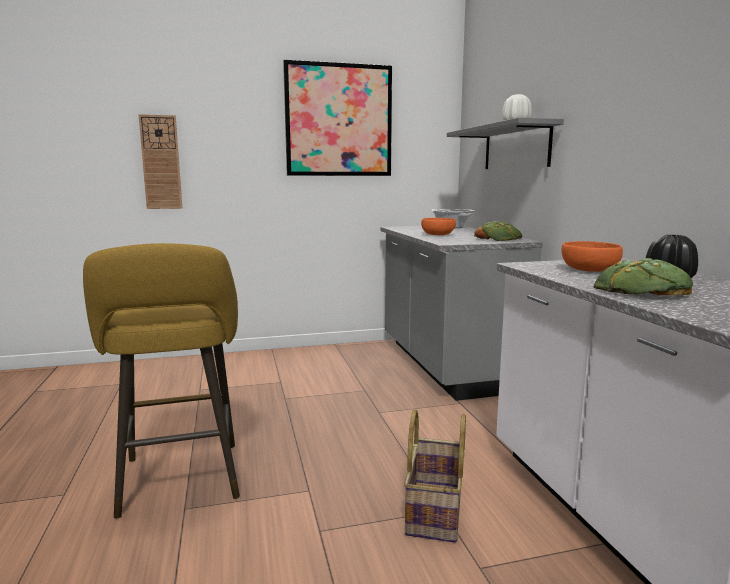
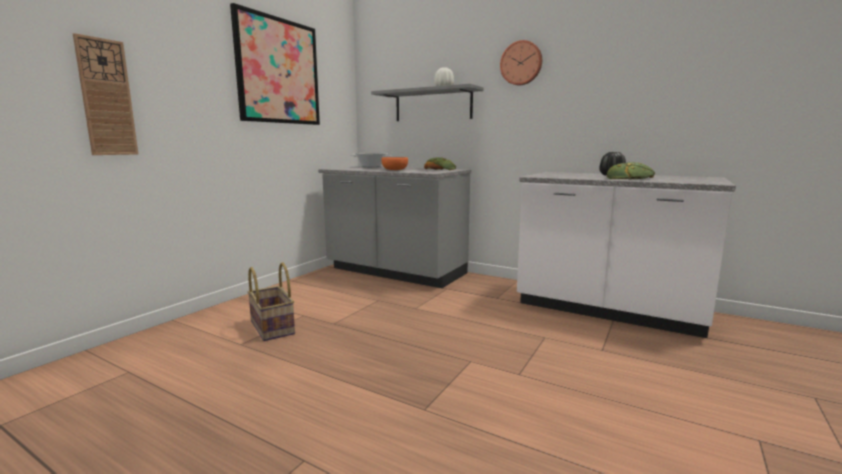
camera: 45 degrees left, 0 degrees up
yellow stool [83,243,240,518] -> none
basket [404,409,466,543] -> basket moved to [247,262,295,341]
orange bowl [561,241,623,272] -> none
none -> wall clock [500,40,542,85]

